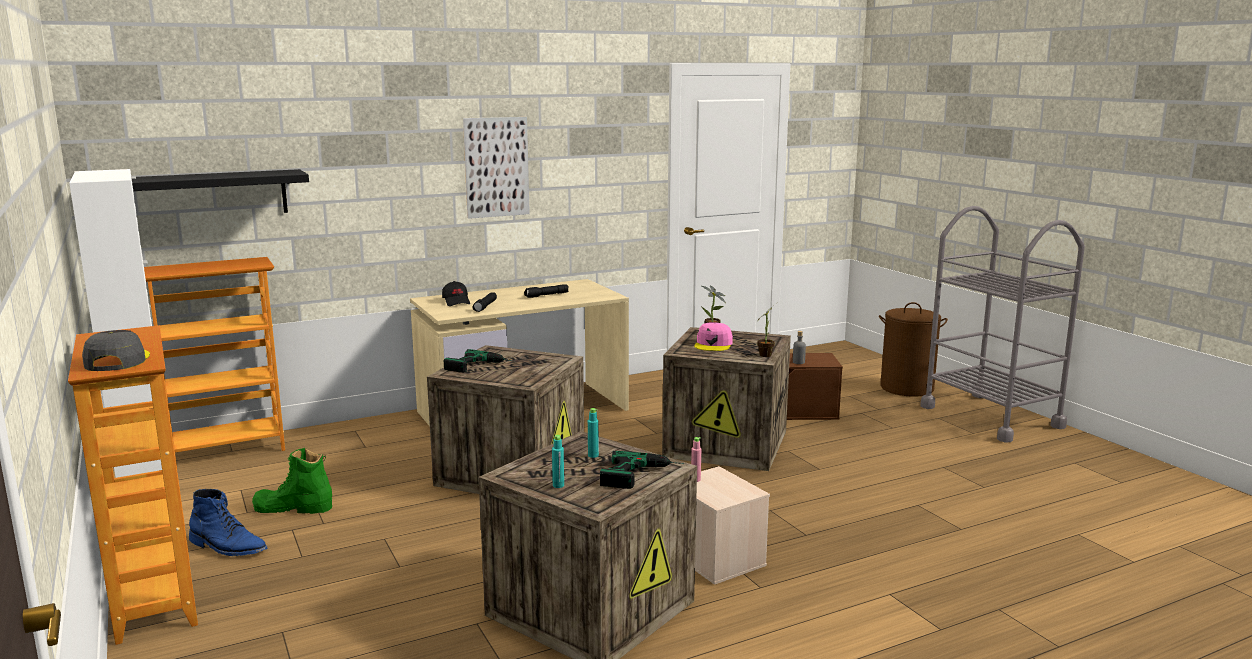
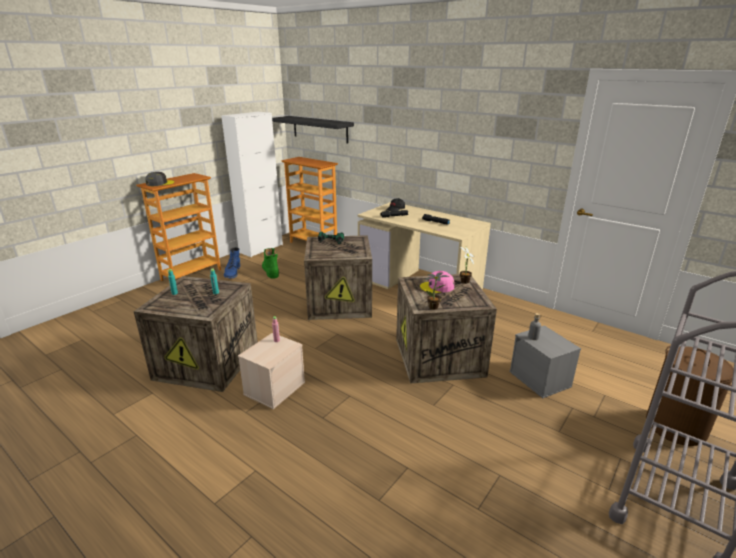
camera: 65 degrees right, 10 degrees up
picture [463,117,530,219] -> none
power drill [600,451,685,489] -> none
brown storage box [787,353,843,420] -> grey storage box [509,325,581,398]

